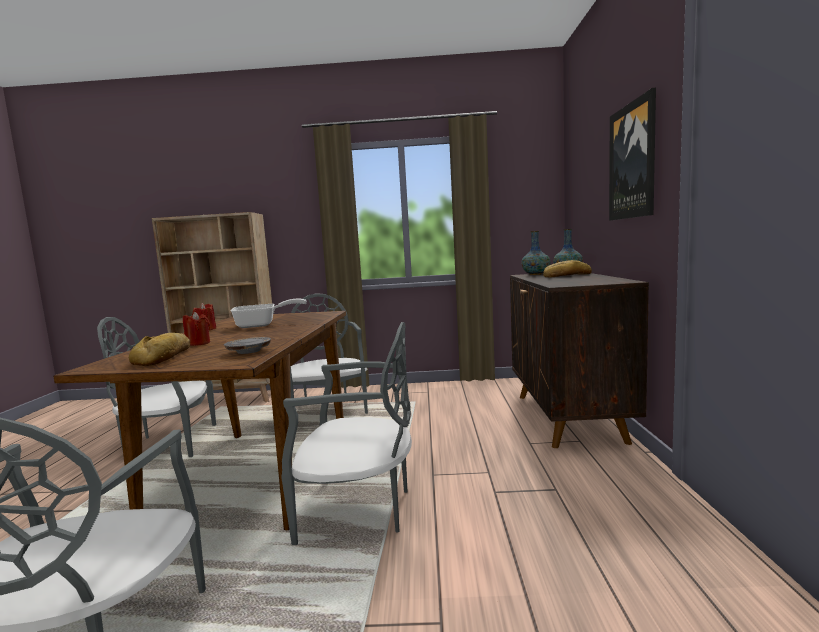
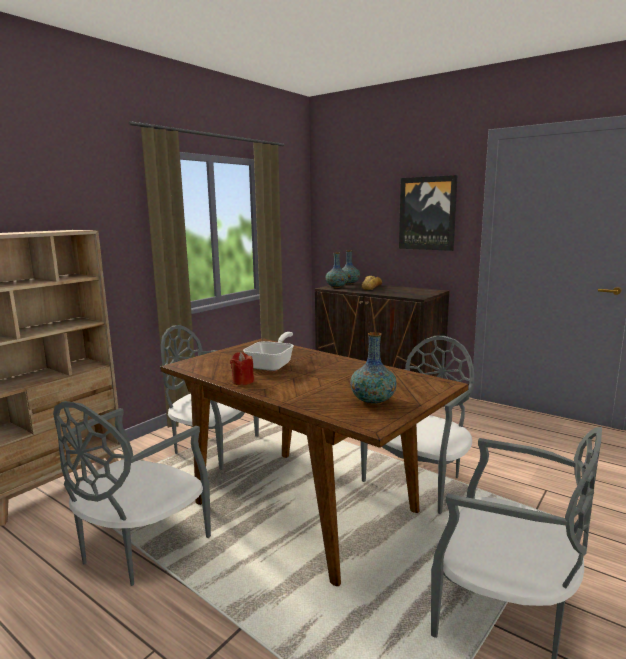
camera: 55 degrees left, 5 degrees up
bread [129,333,190,366] -> vase [350,332,396,405]
red candle [183,312,210,346] -> none
grey plate [224,337,271,354] -> none

